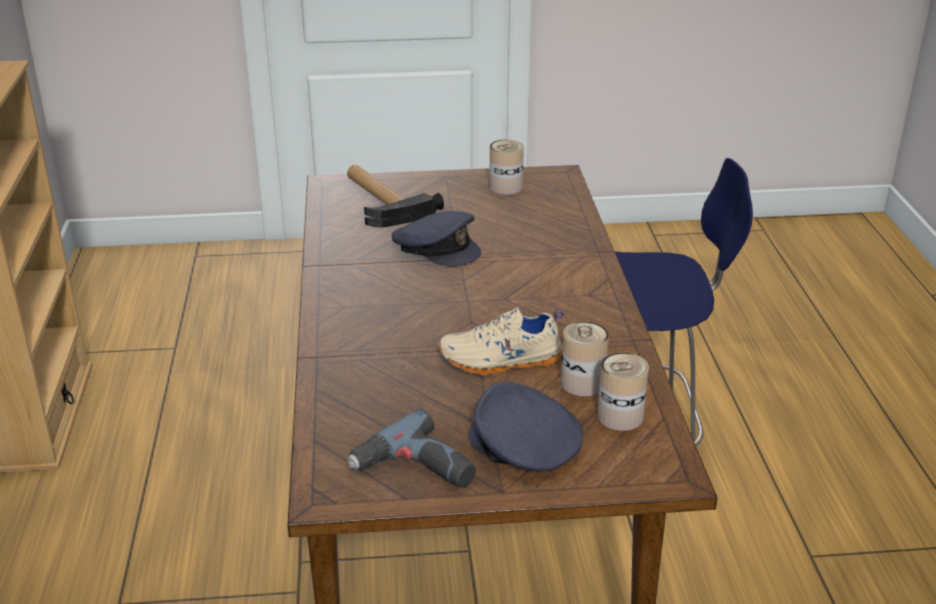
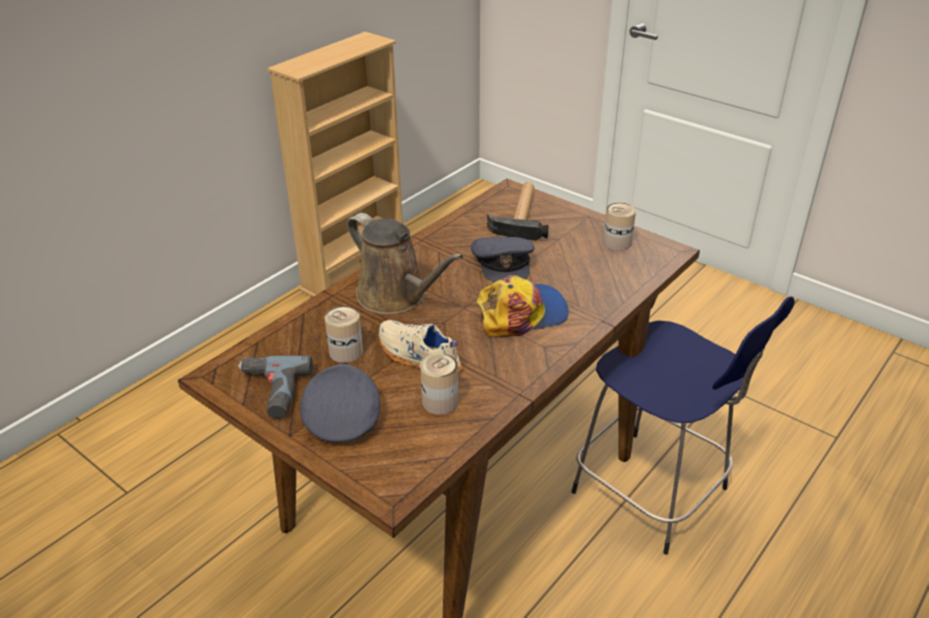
camera: 45 degrees right, 5 degrees up
can [597,352,649,431] -> can moved to [325,306,363,363]
none -> brown watering can [347,213,463,315]
none -> cap [477,275,569,337]

